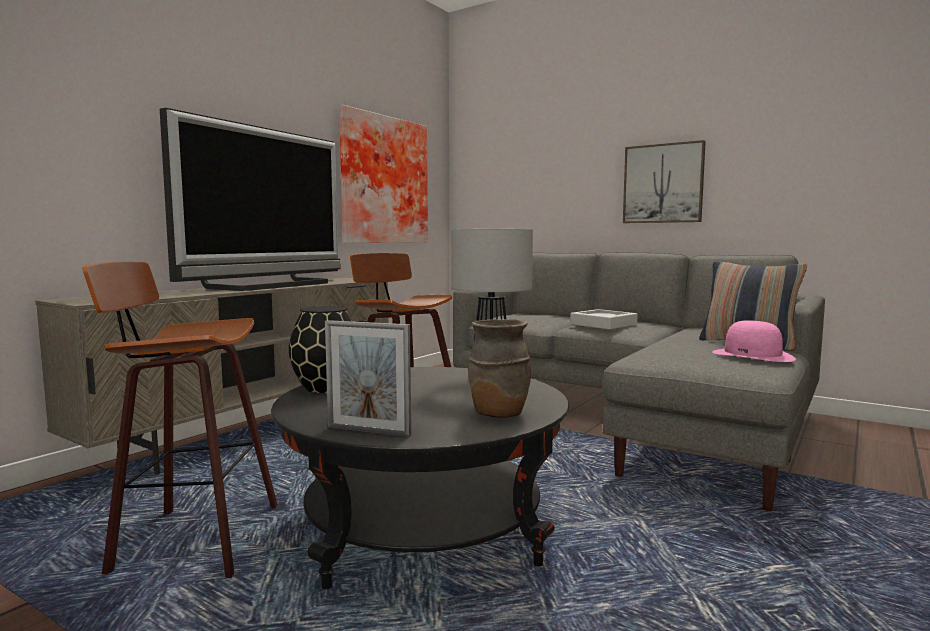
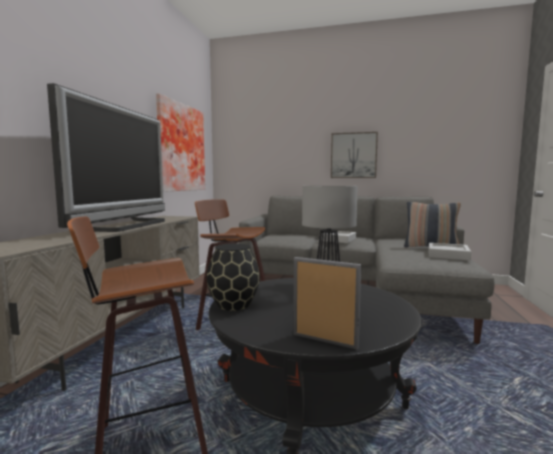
camera: 20 degrees left, 0 degrees up
picture frame [325,320,411,437] -> picture frame turned 150 degrees counterclockwise [293,257,361,350]
brown vase [468,319,531,418] -> none
pink hat [712,320,796,362] -> grey tray [429,243,471,261]

